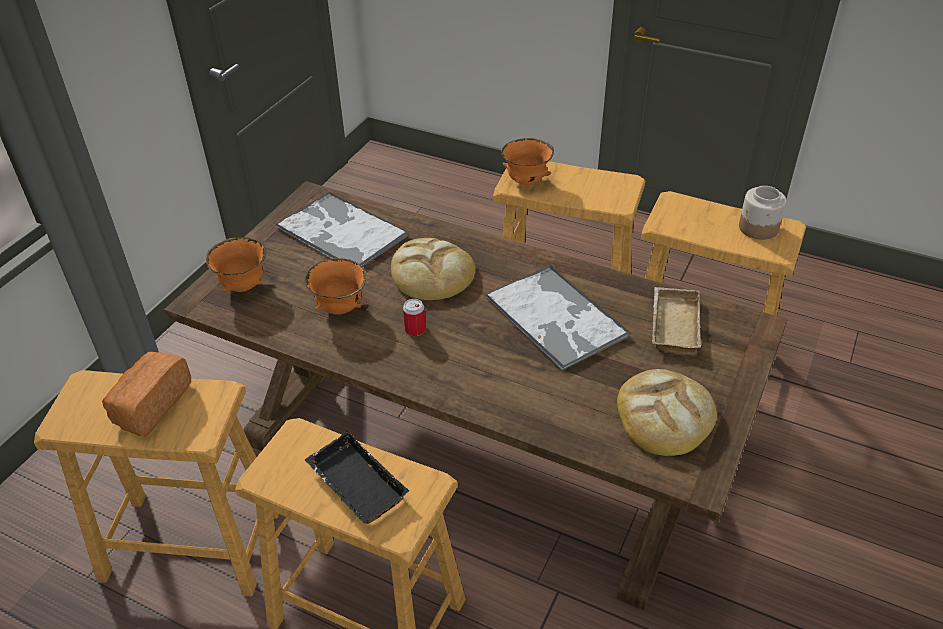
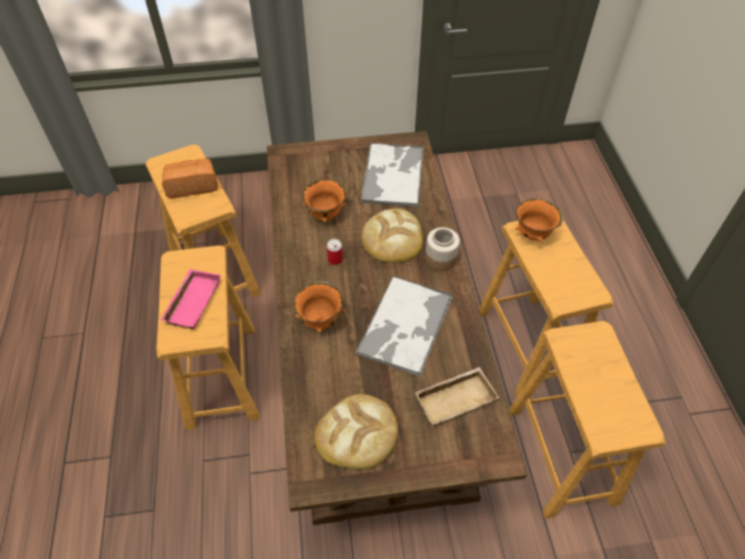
camera: 55 degrees right, 10 degrees up
orange bowl [206,237,266,292] -> orange bowl moved to [293,281,345,333]
black tray [305,431,409,524] -> pink tray [160,269,221,329]
jar [739,186,787,240] -> jar moved to [425,227,460,271]

